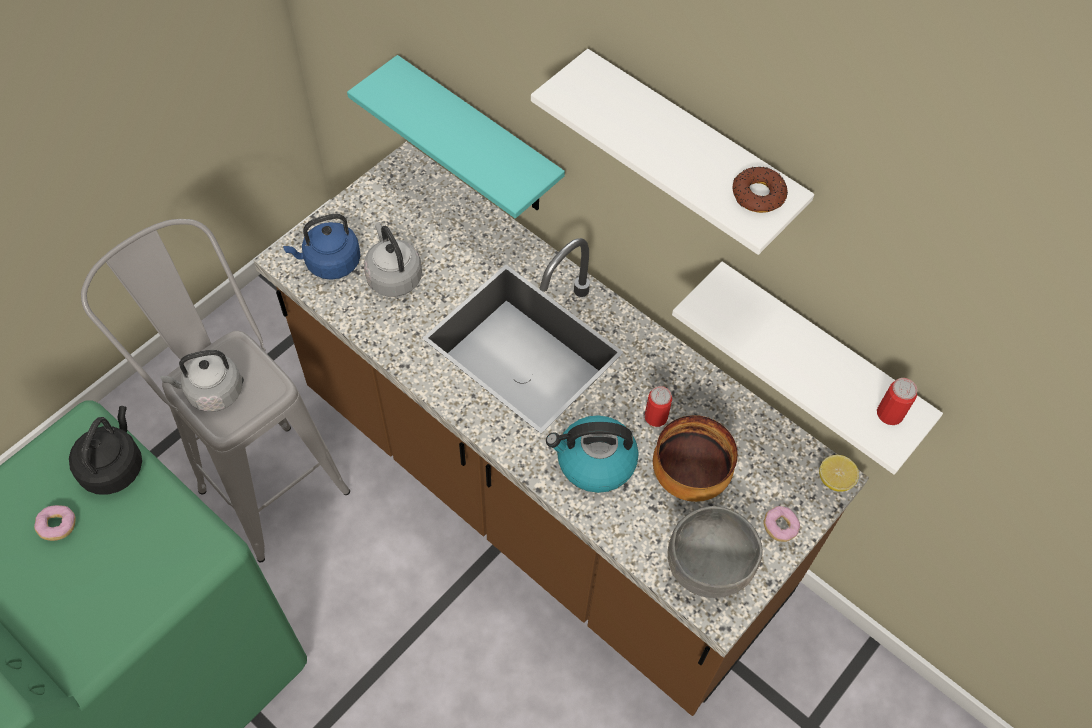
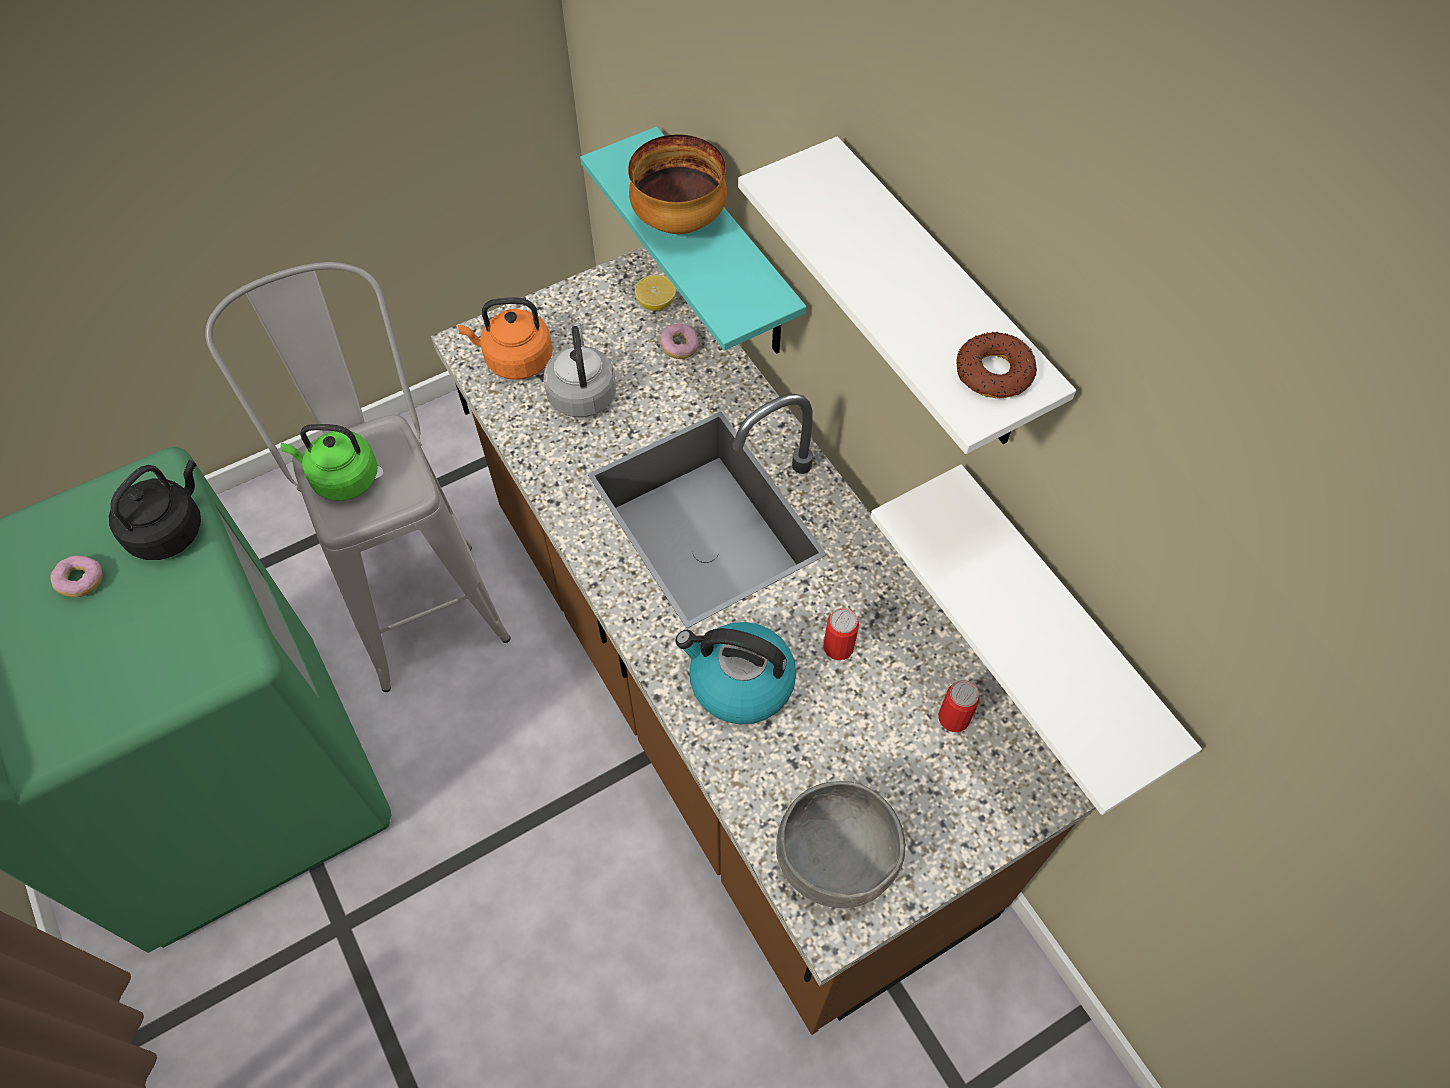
camera: 20 degrees right, 0 degrees up
grey kettle [160,350,242,412] -> green kettle [281,424,378,501]
blue kettle [283,214,361,280] -> orange kettle [458,298,553,380]
bowl [653,415,738,502] -> bowl moved to [628,134,727,234]
donut [763,506,800,542] -> donut moved to [660,323,699,359]
lemon [819,455,859,492] -> lemon moved to [635,275,676,311]
can [877,378,917,425] -> can moved to [938,680,980,732]

